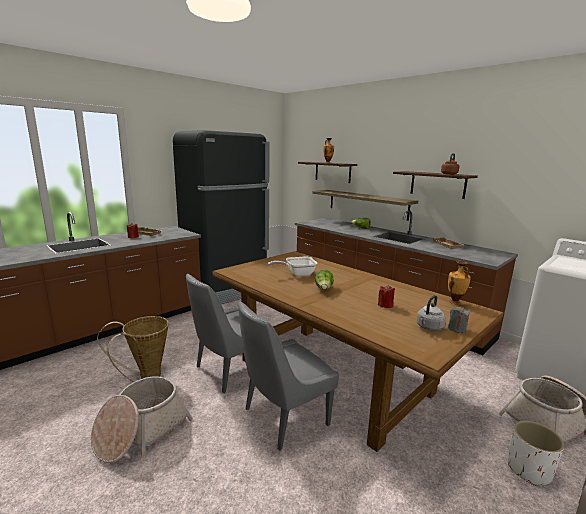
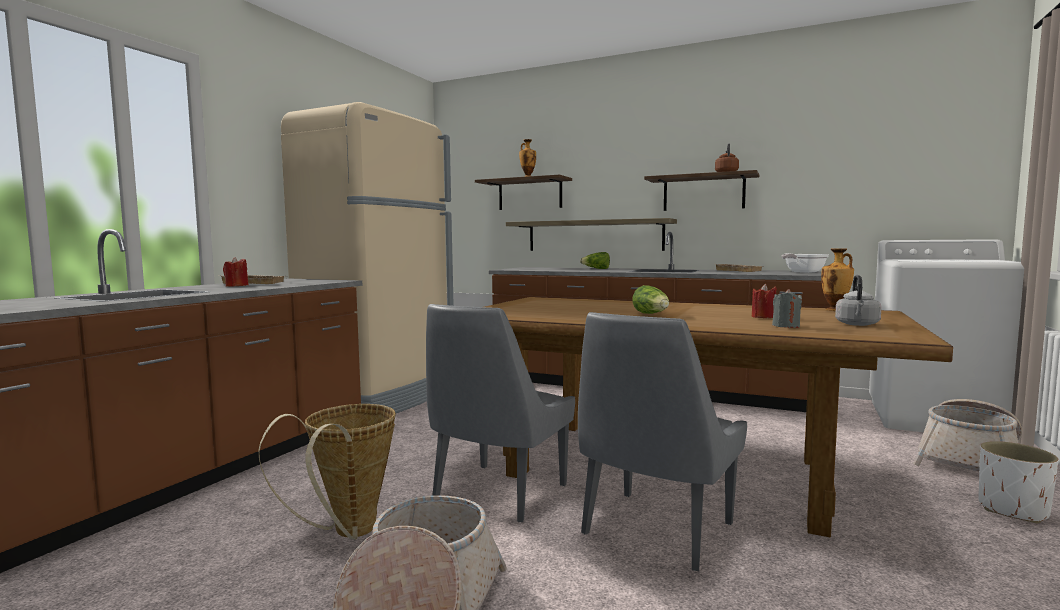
camera: 20 degrees left, 10 degrees down
black fridge [173,130,270,304] -> beige fridge [281,102,454,413]
frying pan [268,257,317,276] -> frying pan moved to [782,253,829,273]
grey candle [448,307,470,333] -> grey candle moved to [772,289,802,328]

